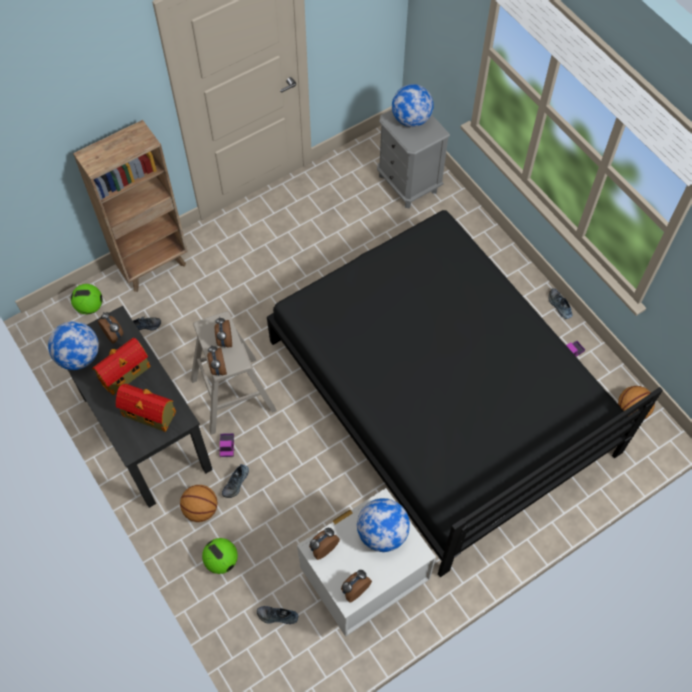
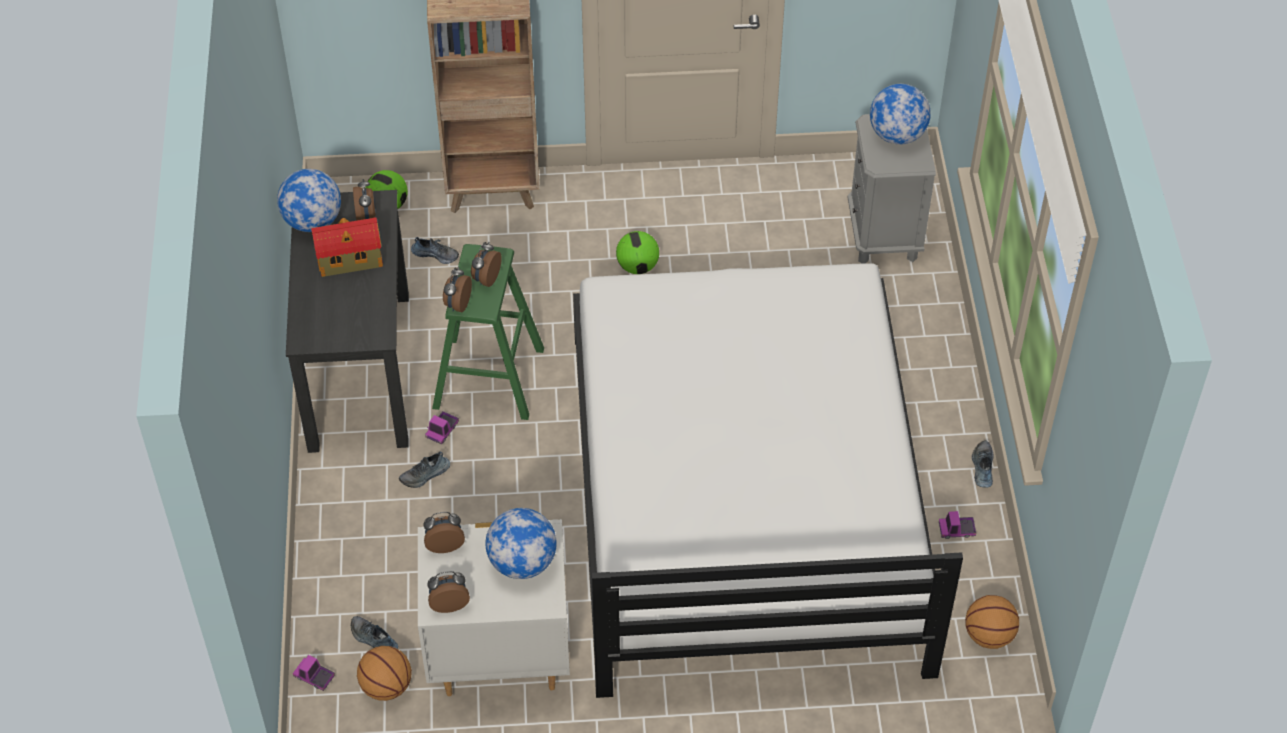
camera: 30 degrees right, 10 degrees down
toy house [116,384,176,432] -> none
basketball [180,485,218,522] -> basketball moved to [357,646,412,701]
beige stool [191,311,277,435] -> green stool [432,244,544,420]
football [202,538,238,574] -> football moved to [616,231,659,274]
black bed [267,210,663,577] -> white bed [573,263,963,698]
none -> toy truck [293,655,335,691]

